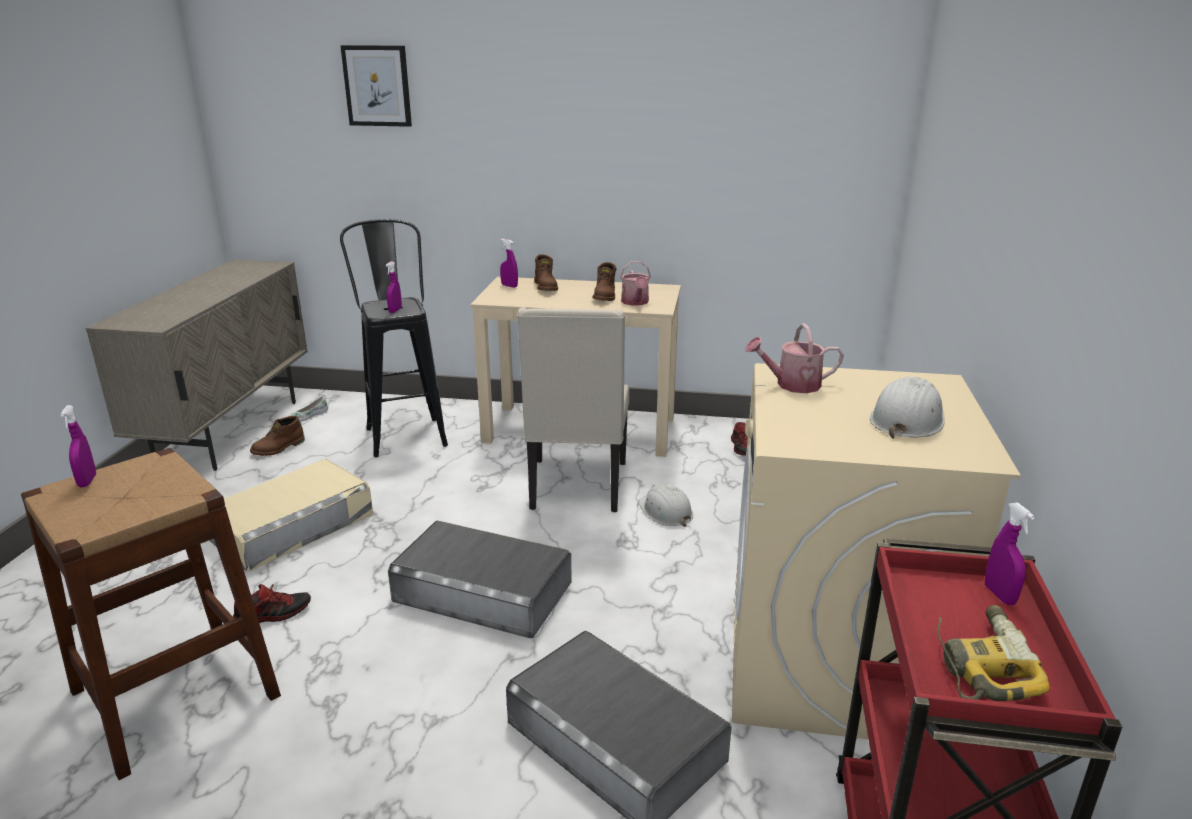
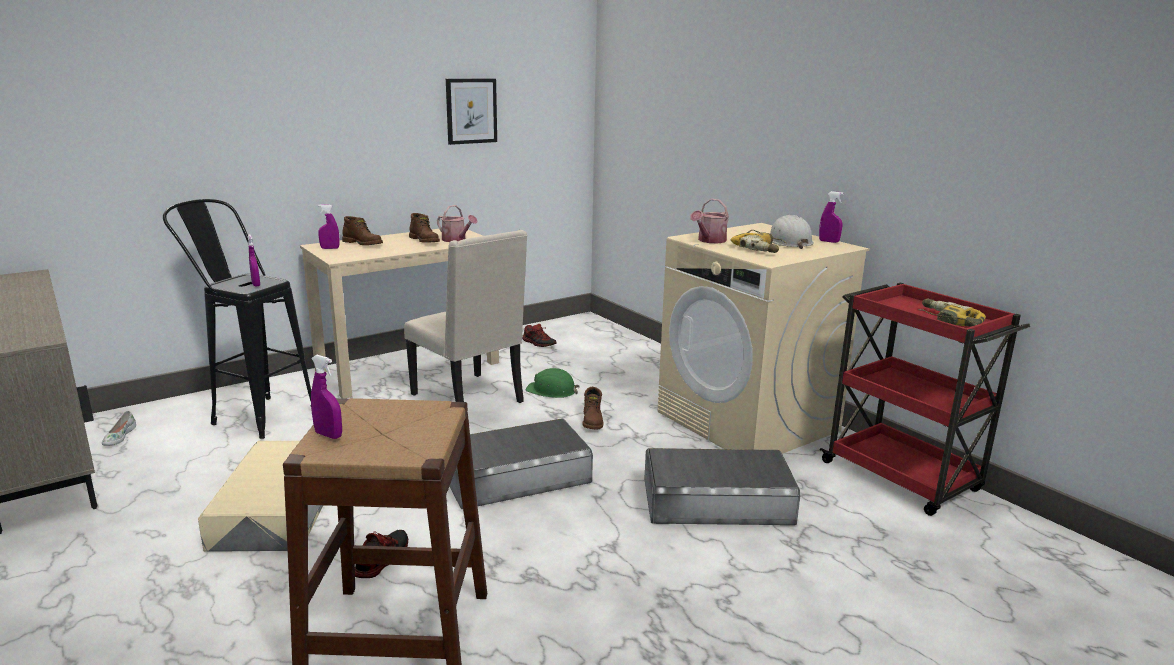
camera: 45 degrees left, 5 degrees down
brown boot [250,416,305,456] -> brown boot moved to [582,387,604,430]
picture [340,45,412,127] -> picture moved to [446,79,497,145]
white hard hat [638,484,693,527] -> green hard hat [526,368,580,398]
purple spray bottle [985,502,1035,605] -> purple spray bottle moved to [819,191,844,243]
none -> power drill [731,230,787,253]

